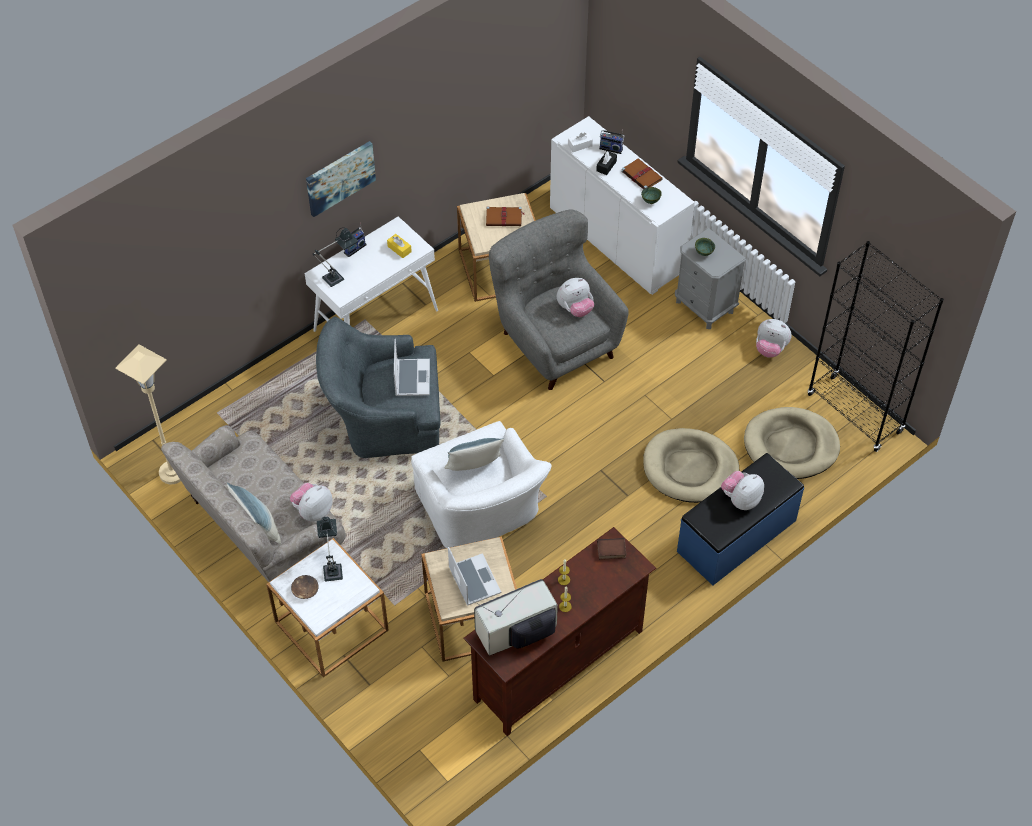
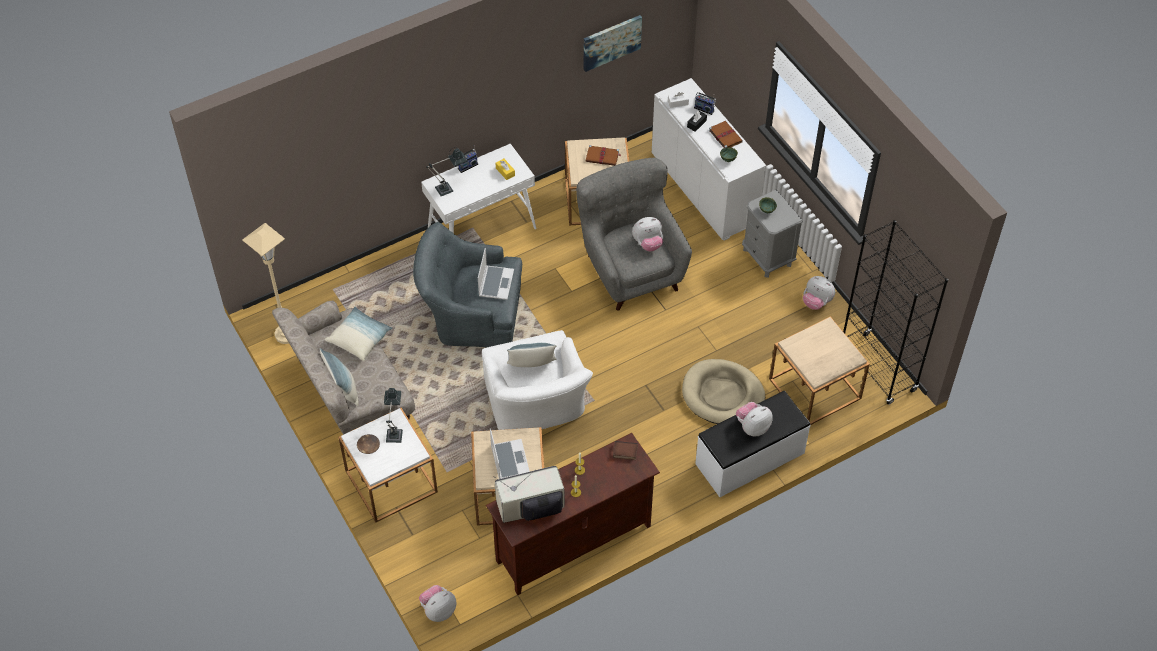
camera: 10 degrees right, 0 degrees up
plush toy [290,483,333,522] -> plush toy moved to [419,585,456,622]
picture [306,141,376,217] -> picture moved to [584,15,642,72]
blue bench [677,453,804,585] -> white bench [695,391,811,497]
beige dog bed [744,407,840,479] -> beige side table [769,316,870,425]
none -> pillow [324,307,393,361]

